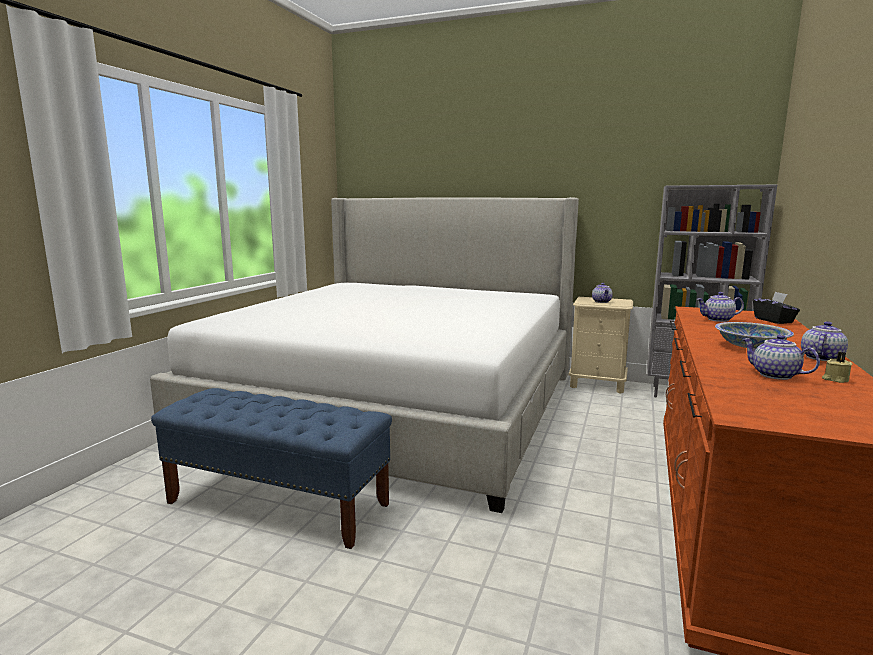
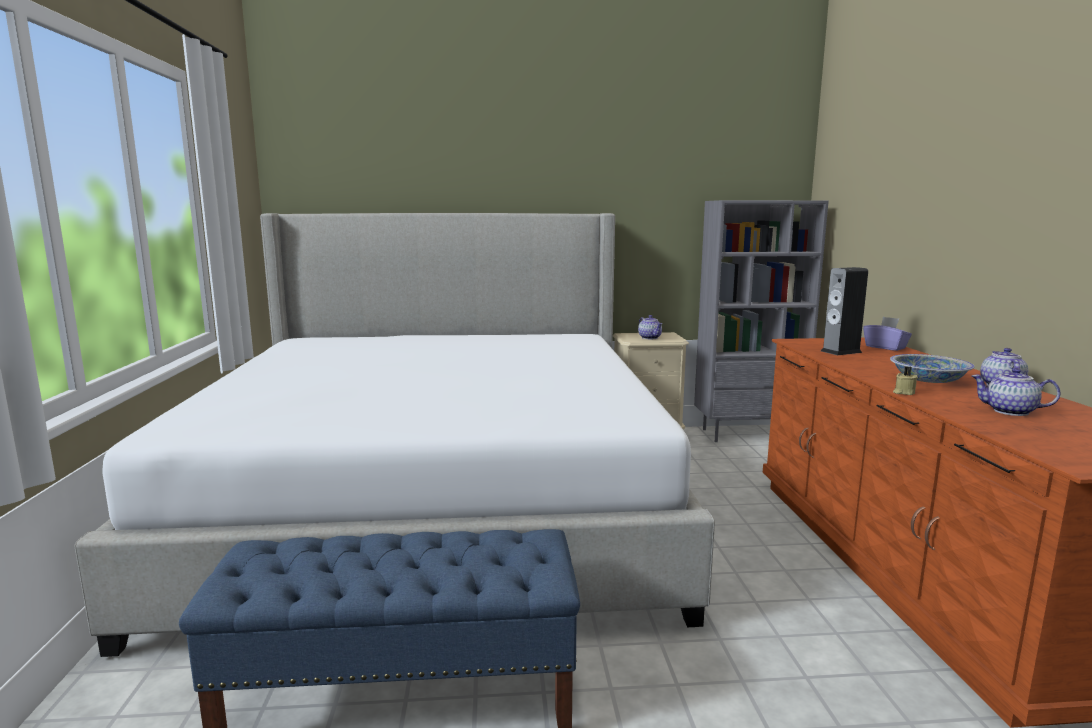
camera: 25 degrees left, 0 degrees up
teapot [696,292,744,322] -> speaker [821,267,868,355]
black tissue box [753,292,800,324] -> purple tissue box [863,317,912,351]
beige candle [822,352,853,383] -> beige candle moved to [893,366,918,395]

